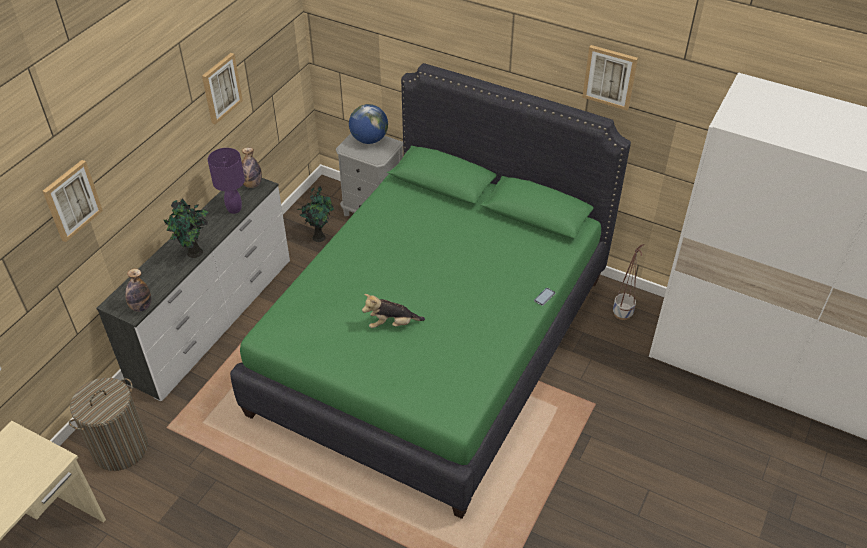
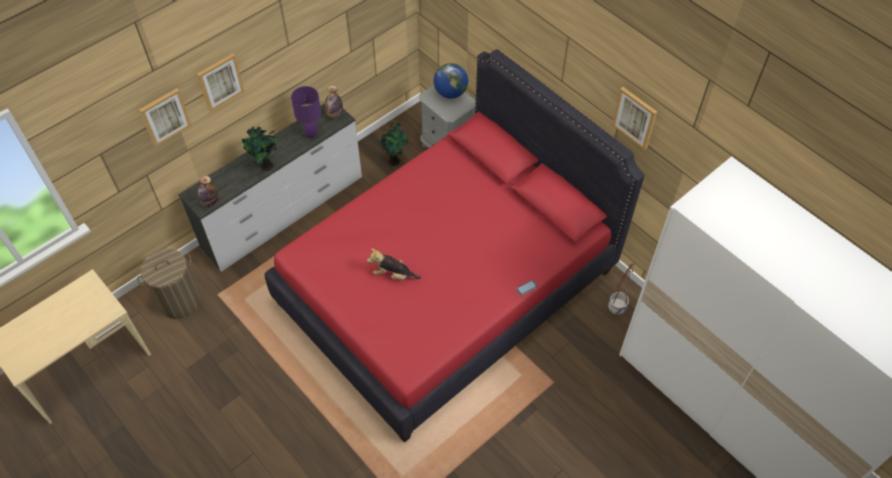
camera: 20 degrees right, 10 degrees up
picture [202,53,243,125] -> picture moved to [197,53,245,112]
green bed [230,63,631,519] -> red bed [265,49,645,443]

